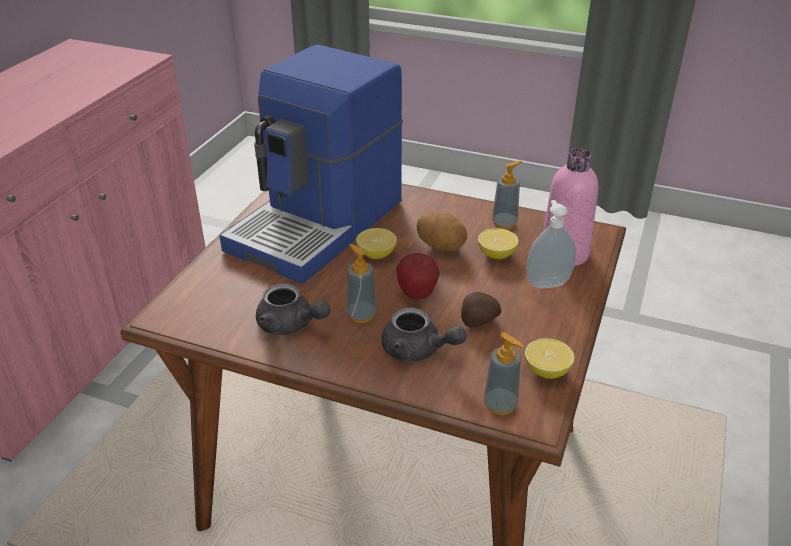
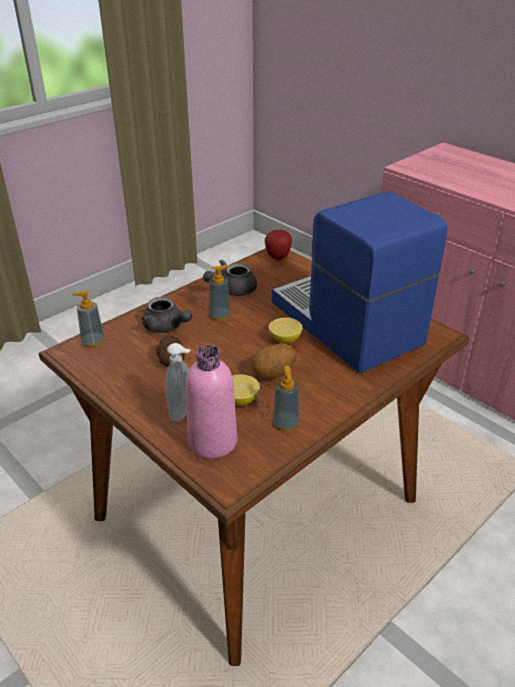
camera: 115 degrees right, 0 degrees up
grey teapot [382,308,466,362] -> grey teapot turned 105 degrees counterclockwise [142,297,192,333]
apple [396,253,440,300] -> apple moved to [265,230,292,260]
lemon [525,338,574,379] -> none

